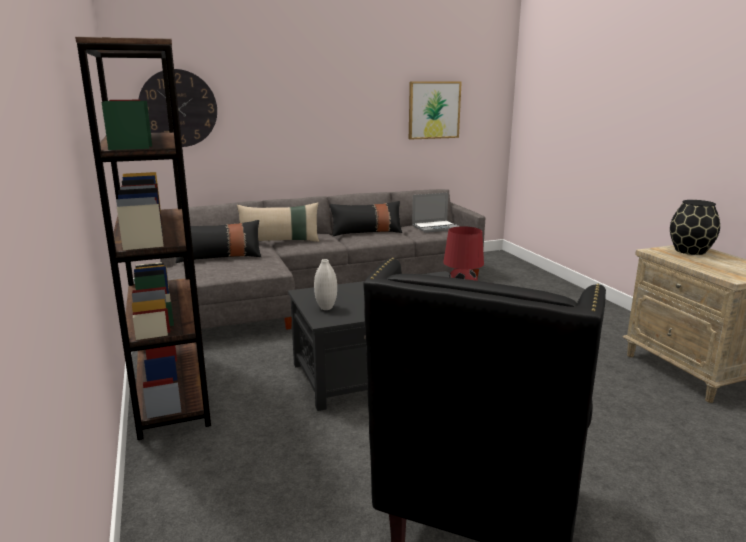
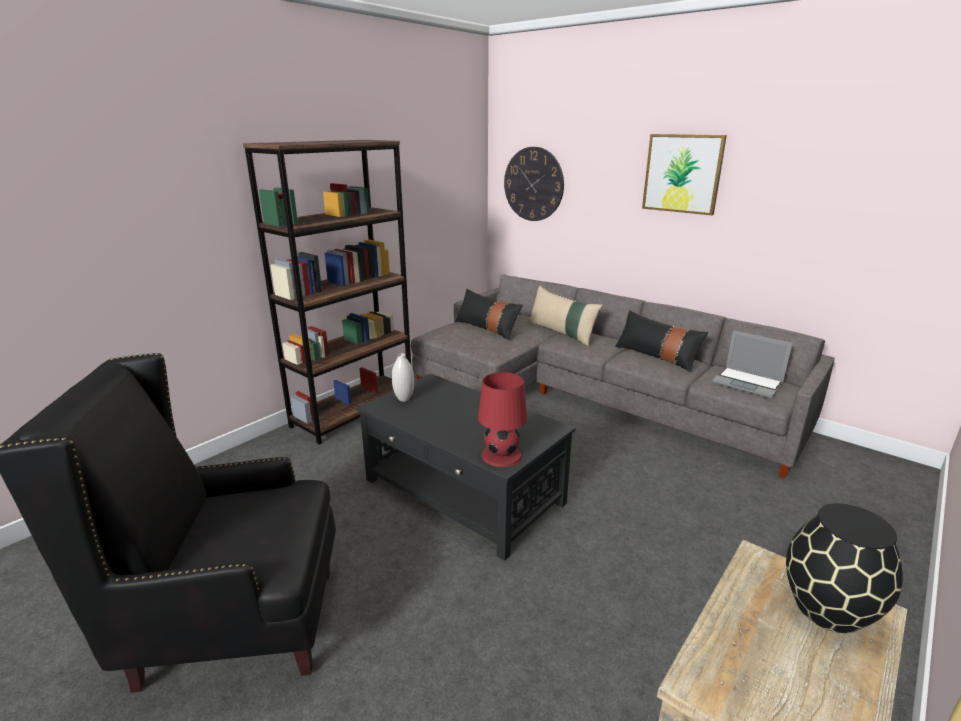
camera: 60 degrees right, 5 degrees up
picture [409,81,462,140] -> picture moved to [642,134,727,215]

